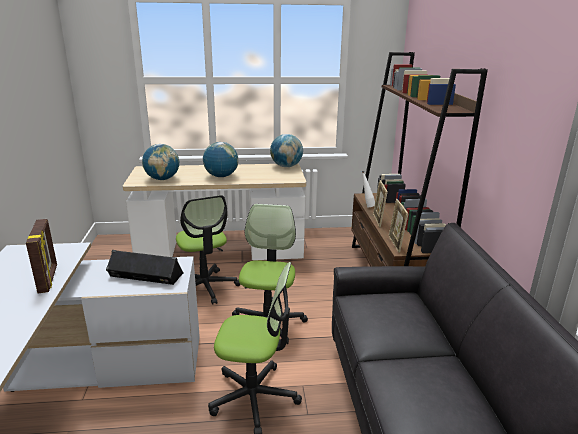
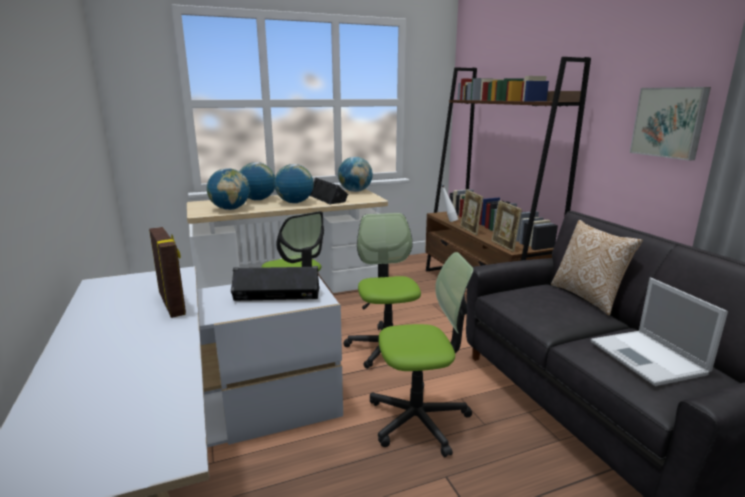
camera: 15 degrees left, 5 degrees down
none -> globe [239,162,275,200]
none -> black speaker [310,178,348,204]
none -> pillow [551,220,643,315]
none -> laptop [591,278,728,386]
none -> picture [630,87,711,161]

